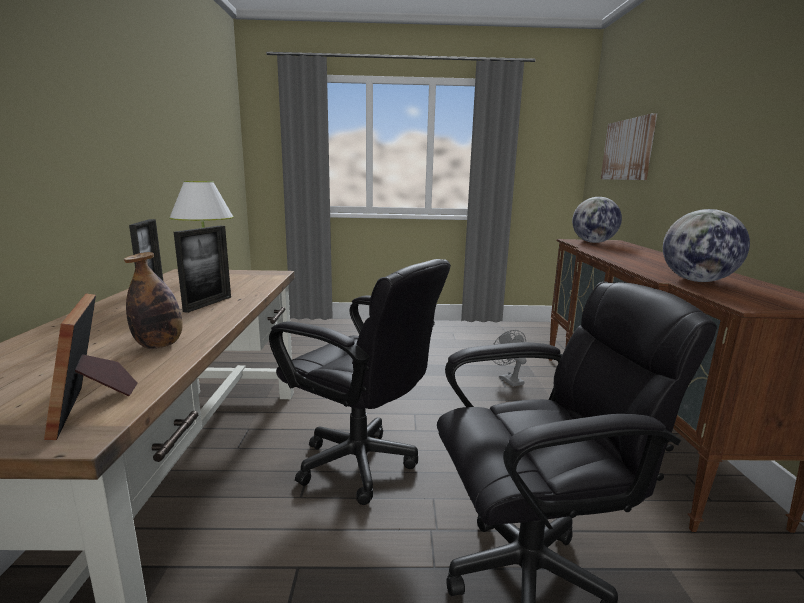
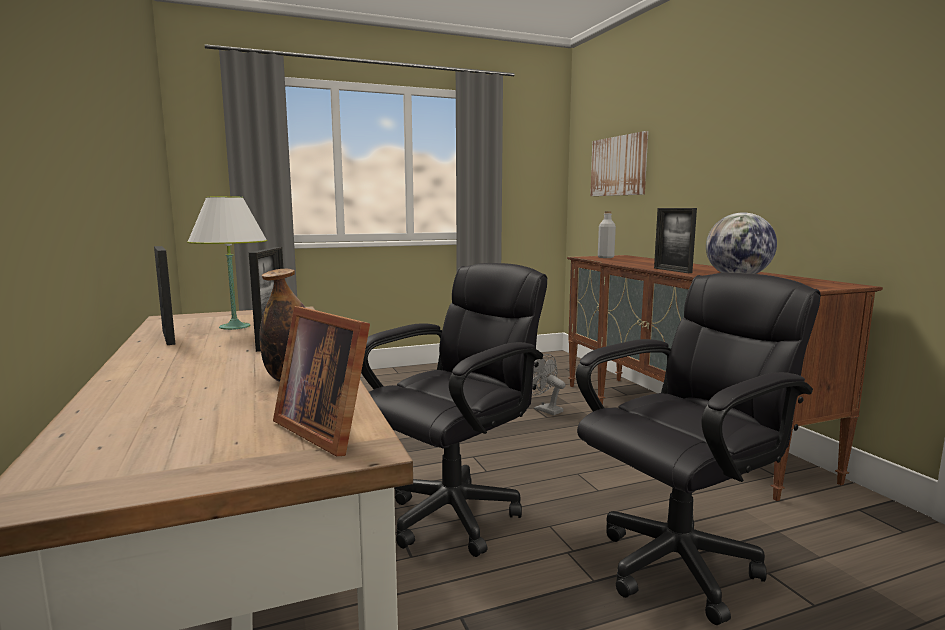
camera: 20 degrees left, 5 degrees down
black office chair [269,259,451,505] -> black office chair turned 60 degrees counterclockwise [361,263,548,557]
globe [572,197,622,243] -> grey bottle [598,211,616,258]
none -> picture frame [654,208,697,273]

